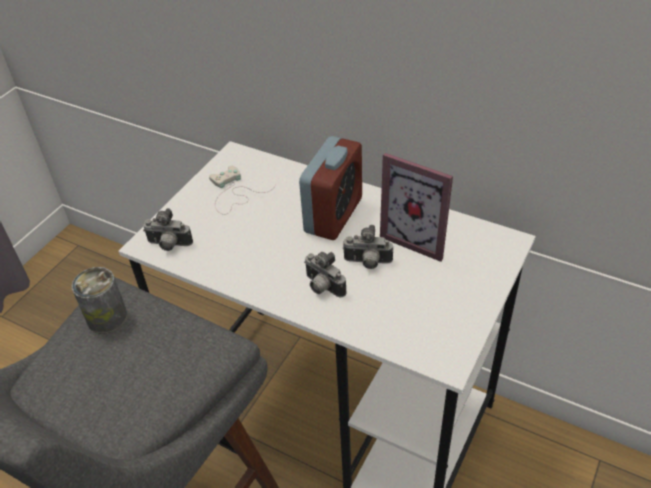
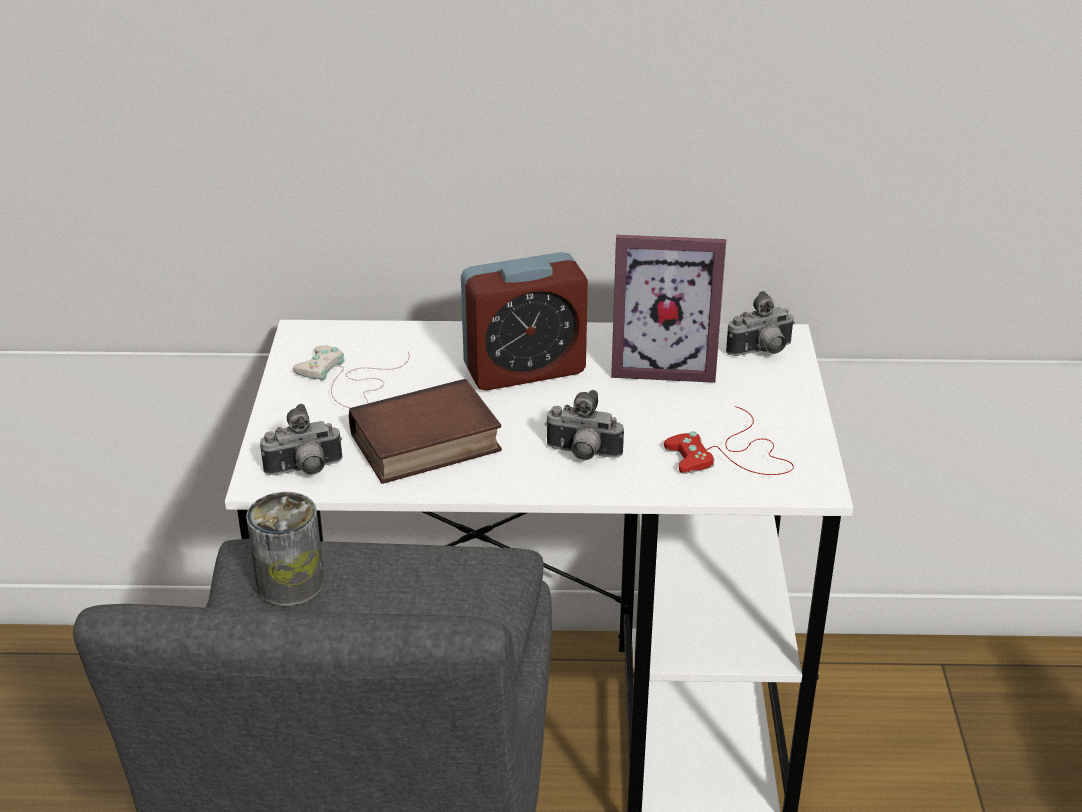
camera: 30 degrees left, 10 degrees down
alarm clock [299,136,362,240] -> alarm clock turned 75 degrees clockwise [461,252,588,391]
camera [343,225,393,269] -> camera moved to [726,291,795,356]
none -> book [349,379,502,484]
none -> red game controller [664,406,794,475]

